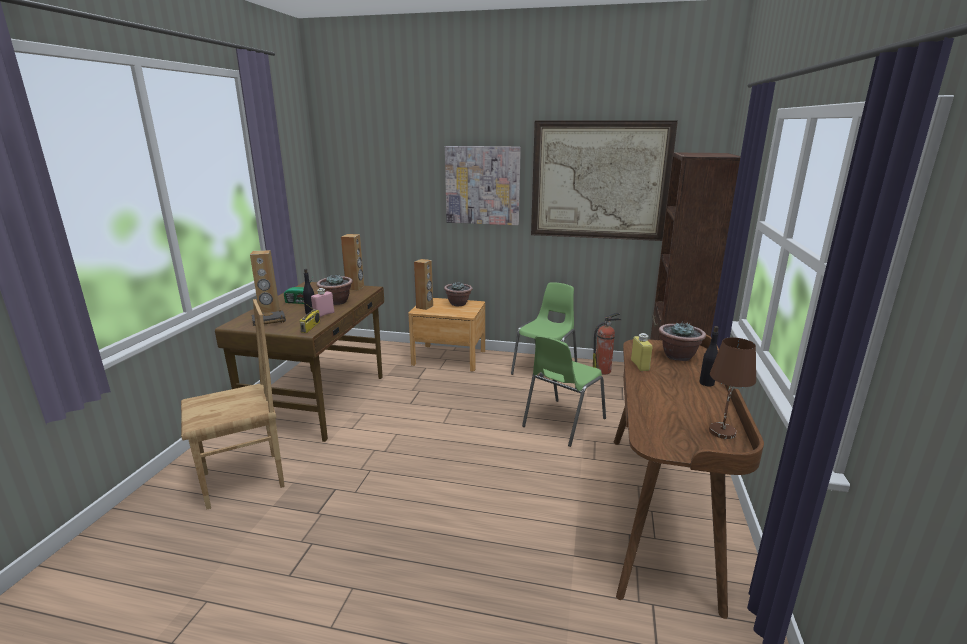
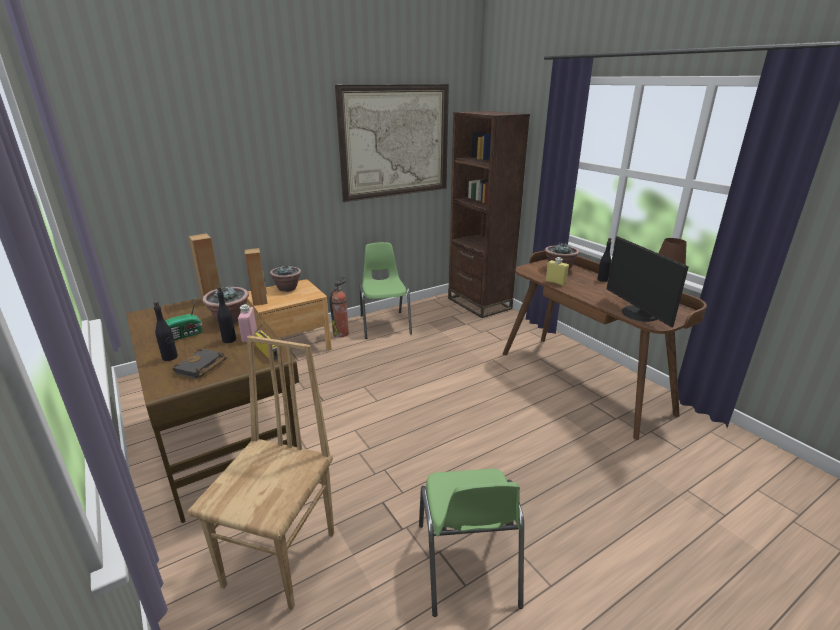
camera: 45 degrees left, 5 degrees up
brown speaker [250,250,280,313] -> black bottle [153,301,178,361]
picture [445,146,521,225] -> none
green chair [522,335,606,447] -> green chair moved to [419,469,524,617]
fire extinguisher [593,313,621,374] -> fire extinguisher moved to [329,276,349,338]
none -> monitor [607,236,689,327]

